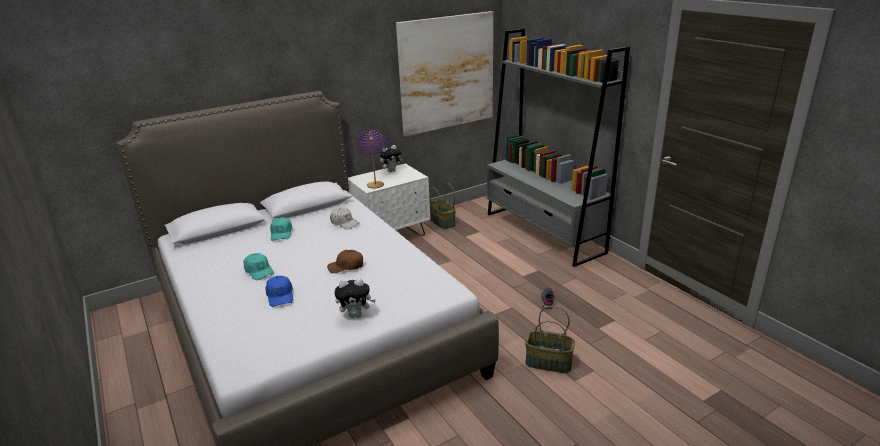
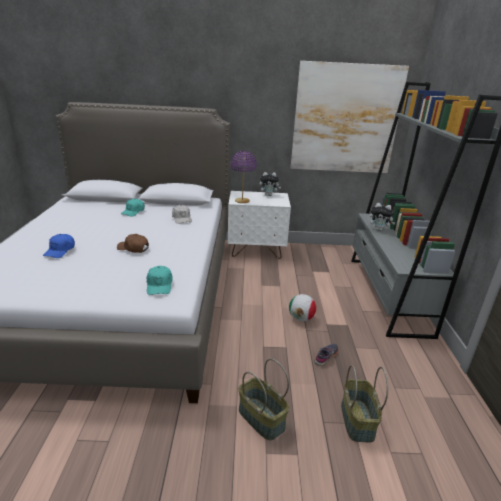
camera: 30 degrees right, 0 degrees up
turquoise cap [244,253,274,280] -> turquoise cap moved to [146,266,173,295]
plush toy [334,278,376,318] -> plush toy moved to [370,203,396,231]
basket [430,183,456,229] -> basket moved to [341,365,388,443]
none -> football [289,294,316,322]

